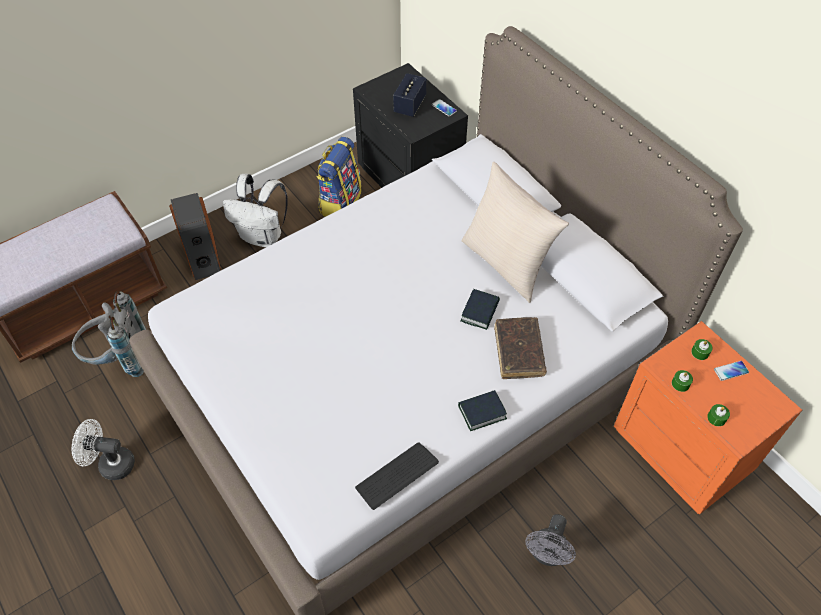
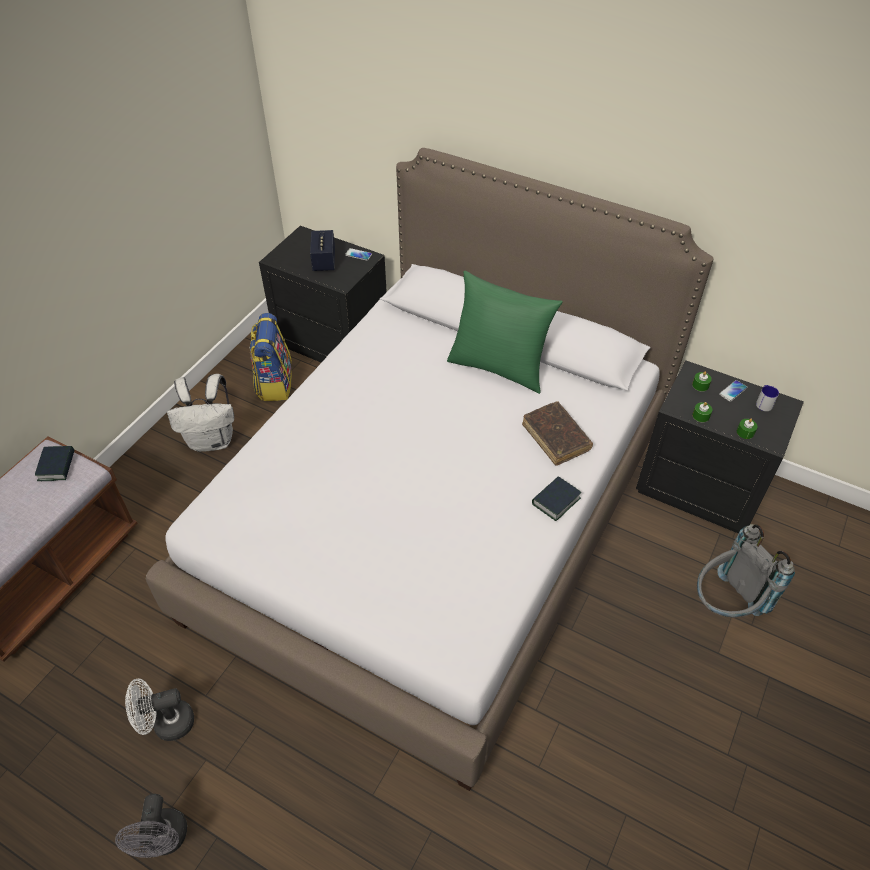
camera: 25 degrees left, 5 degrees down
grey backpack [72,292,146,377] -> grey backpack moved to [697,524,795,617]
speaker [169,193,221,280] -> none
keyboard [355,443,439,510] -> none
book [460,289,500,330] -> book moved to [35,446,74,481]
beige pillow [462,162,569,303] -> green pillow [447,271,563,394]
grey fan [526,514,576,566] -> grey fan moved to [115,794,187,858]
orange nightstand [614,321,802,515] -> black nightstand [636,360,804,533]
none -> mug [756,385,779,411]

